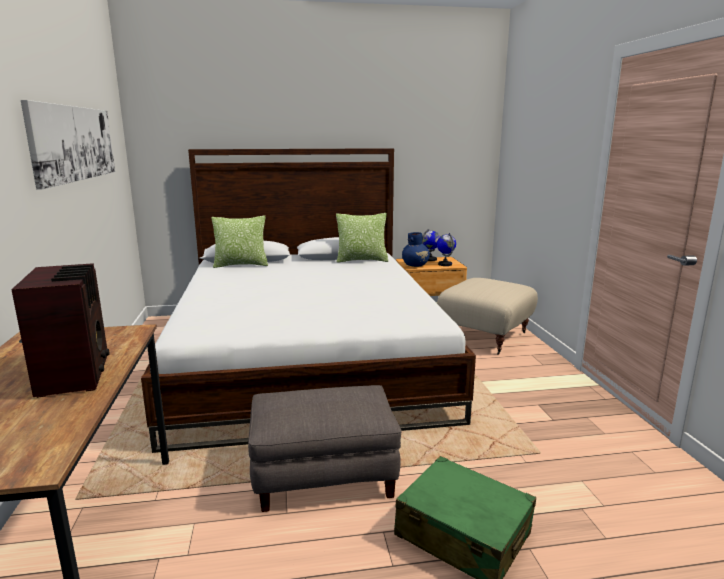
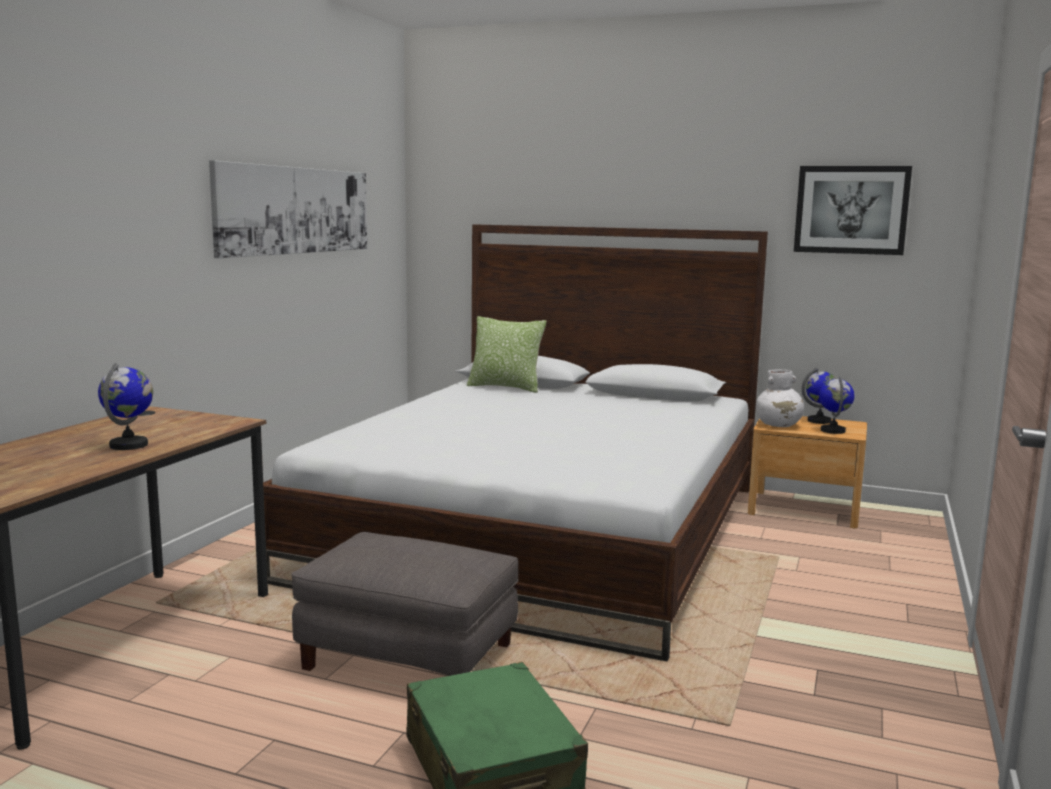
camera: 30 degrees right, 5 degrees down
radio [11,263,109,398] -> globe [98,363,153,450]
pillow [336,213,388,263] -> none
blue vase [402,232,430,267] -> white vase [756,369,804,427]
beige ottoman [437,278,538,355] -> none
none -> picture [794,166,912,255]

